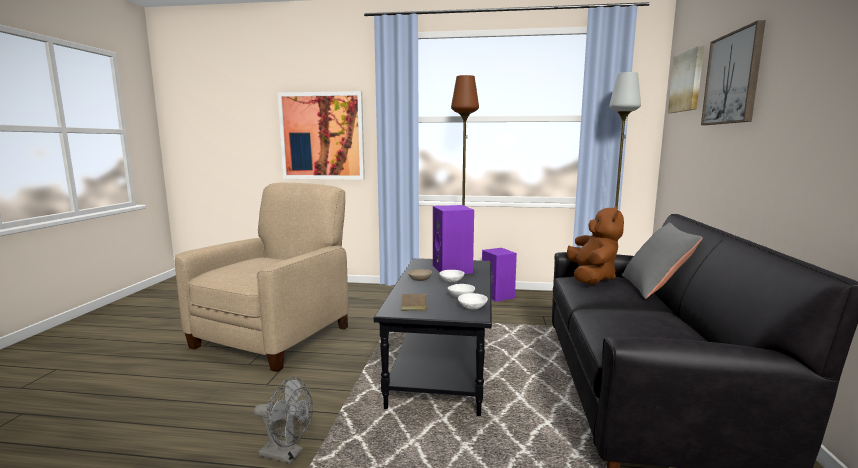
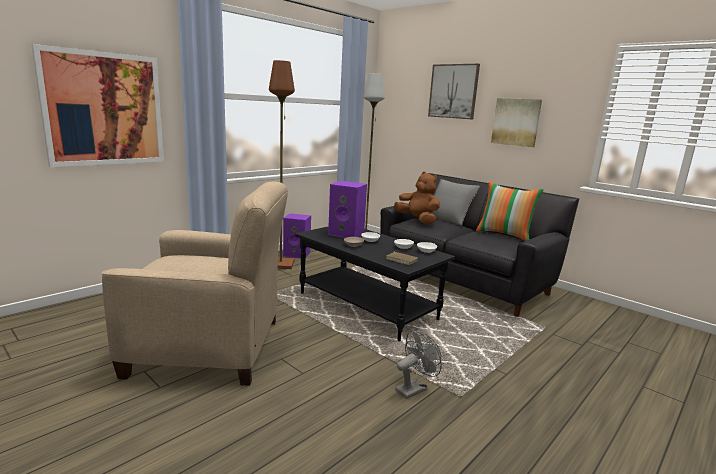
camera: 55 degrees left, 5 degrees up
beige armchair [174,183,349,372] -> beige armchair turned 120 degrees clockwise [101,182,288,386]
picture [668,46,704,113] -> picture moved to [491,98,542,147]
none -> pillow [476,181,544,241]

